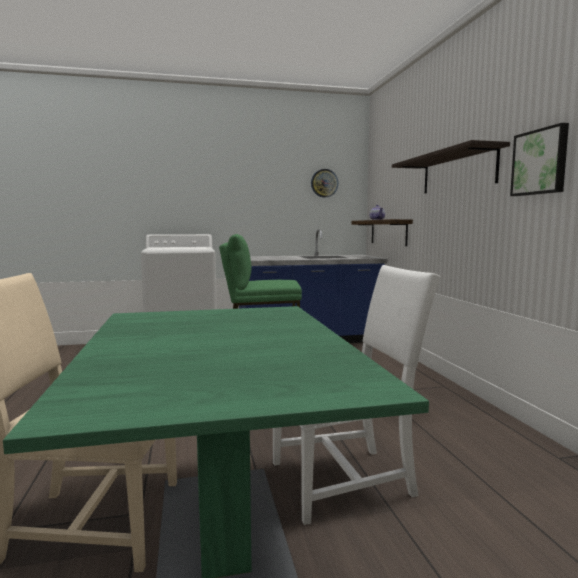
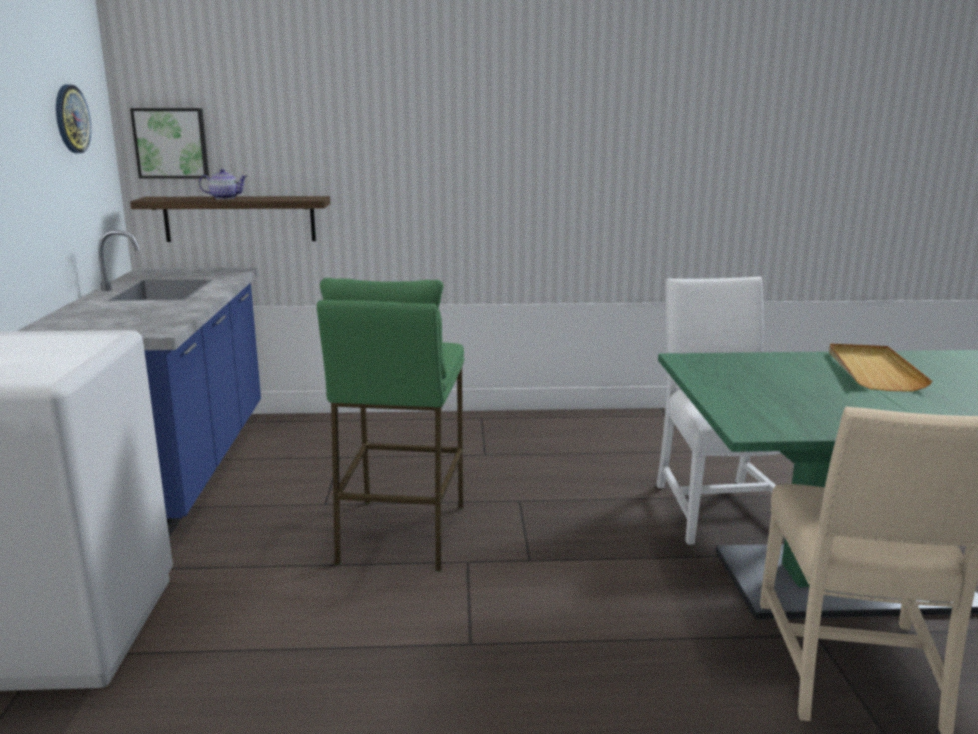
camera: 80 degrees left, 10 degrees up
shelf [392,140,510,193] -> none
picture [510,123,569,196] -> picture moved to [130,108,209,179]
none -> beige tray [829,343,932,391]

